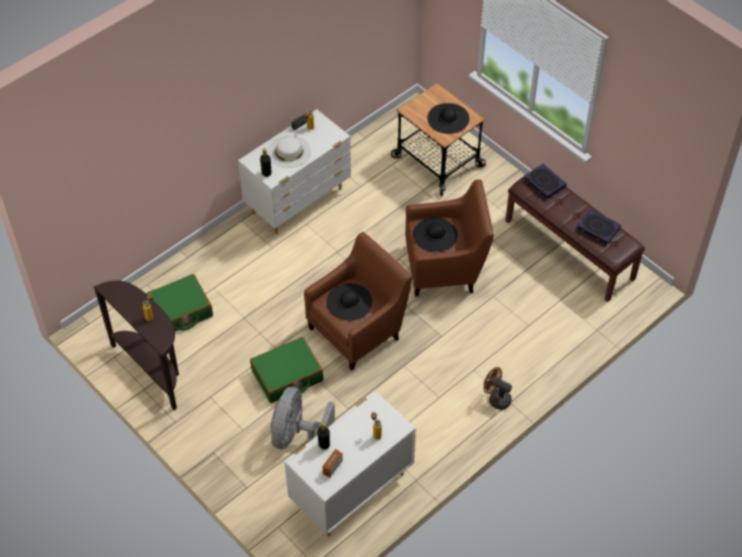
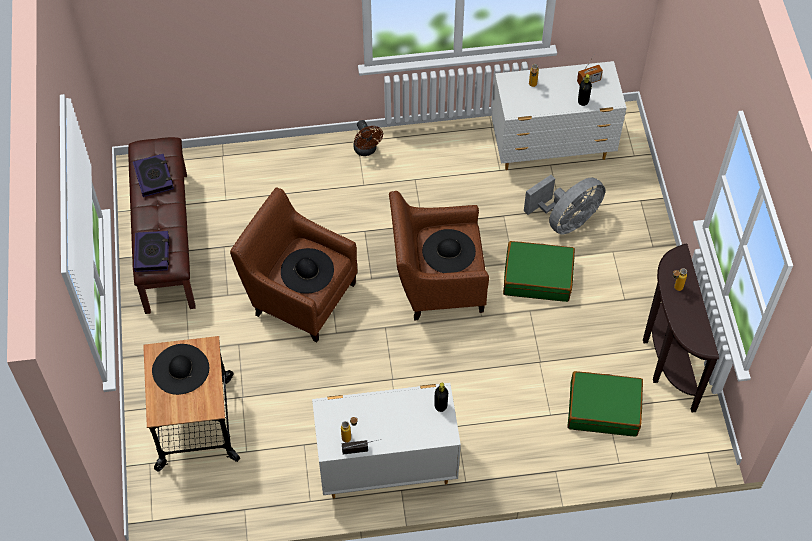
camera: 145 degrees left, 5 degrees up
white hat [267,135,311,168] -> none

